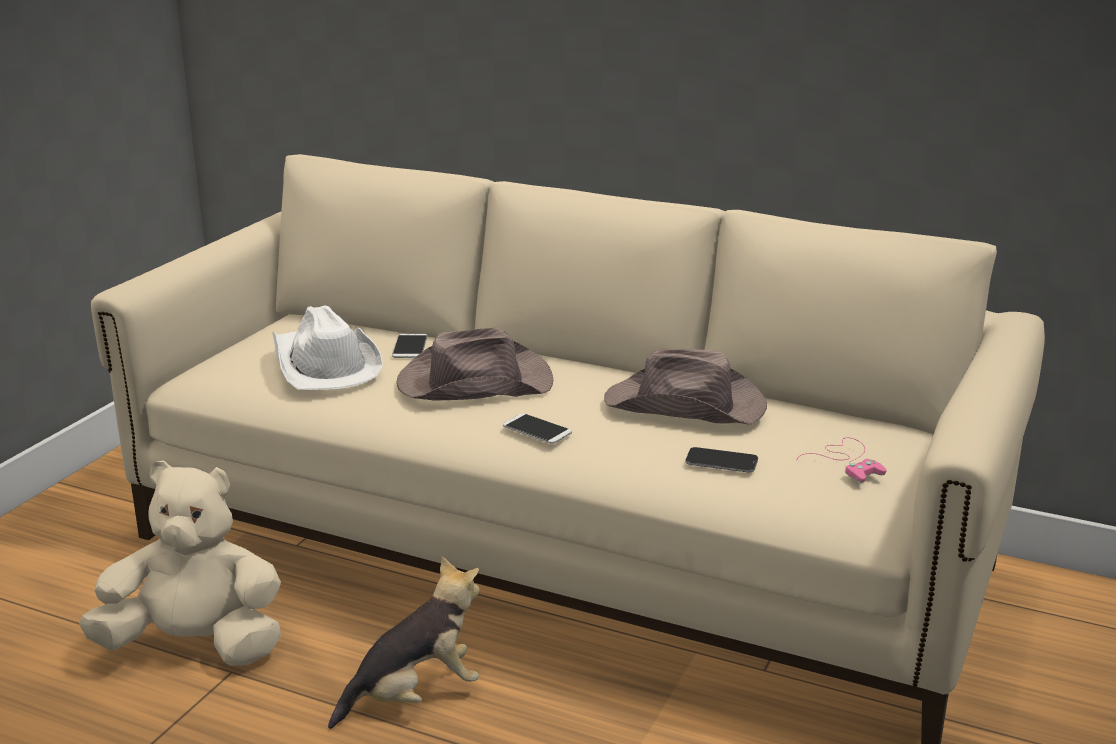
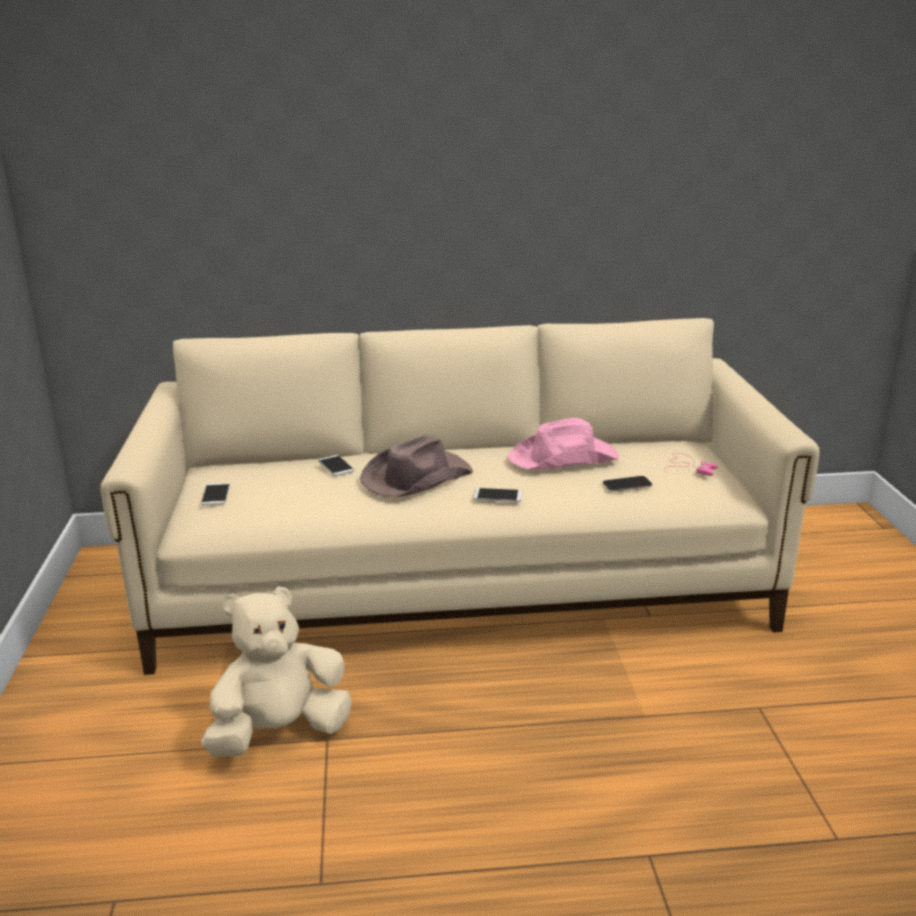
camera: 30 degrees left, 0 degrees up
white hat [273,306,383,390] -> none
plush toy [328,557,480,729] -> none
brown hat [604,349,767,425] -> pink hat [508,418,619,470]
none -> phone [201,483,230,505]

